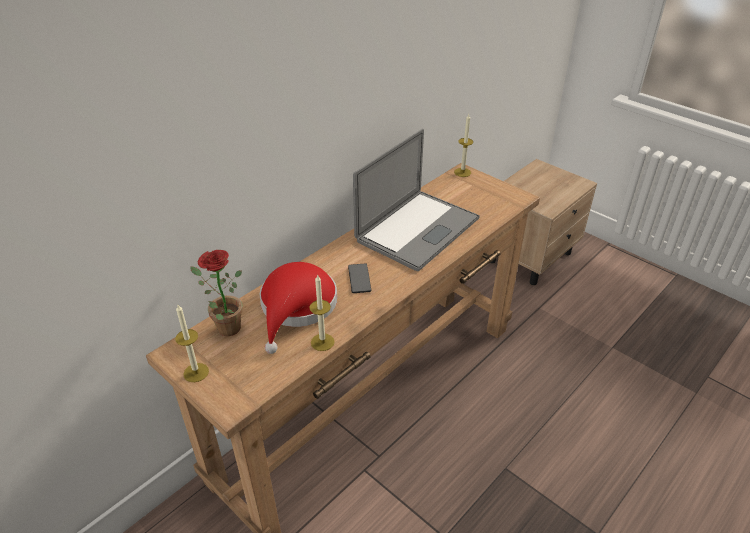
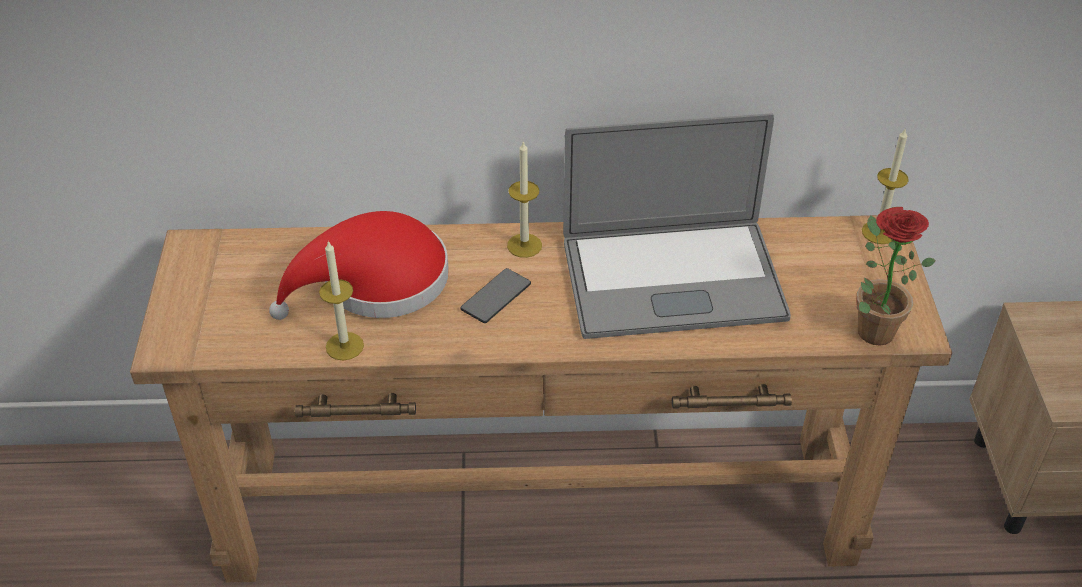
camera: 45 degrees right, 5 degrees up
candle [175,305,209,382] -> candle moved to [507,141,542,258]
potted plant [190,250,243,336] -> potted plant moved to [856,207,936,346]

